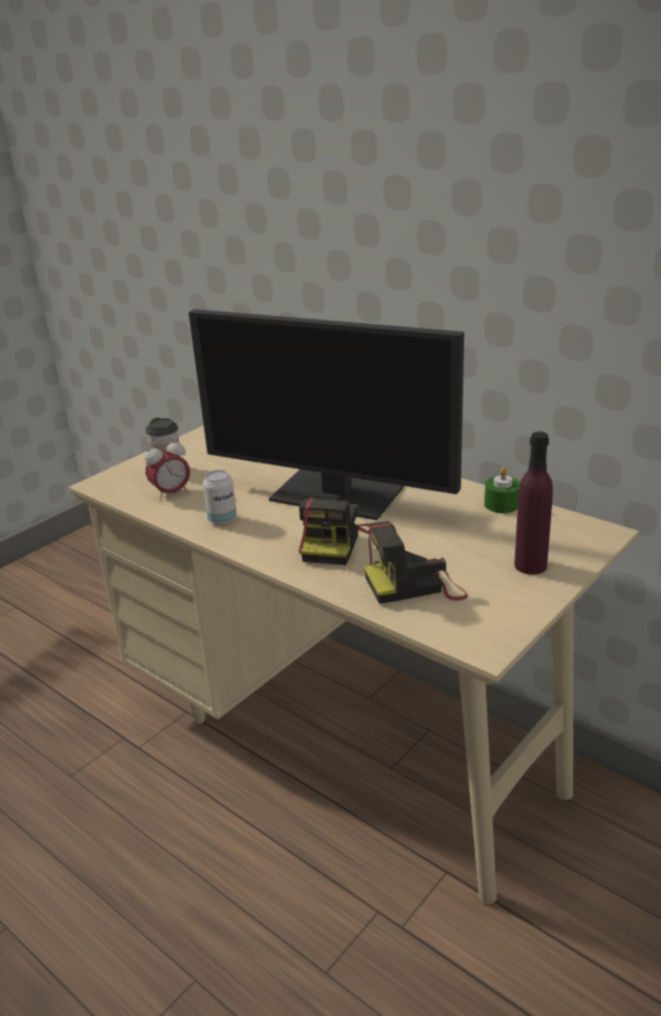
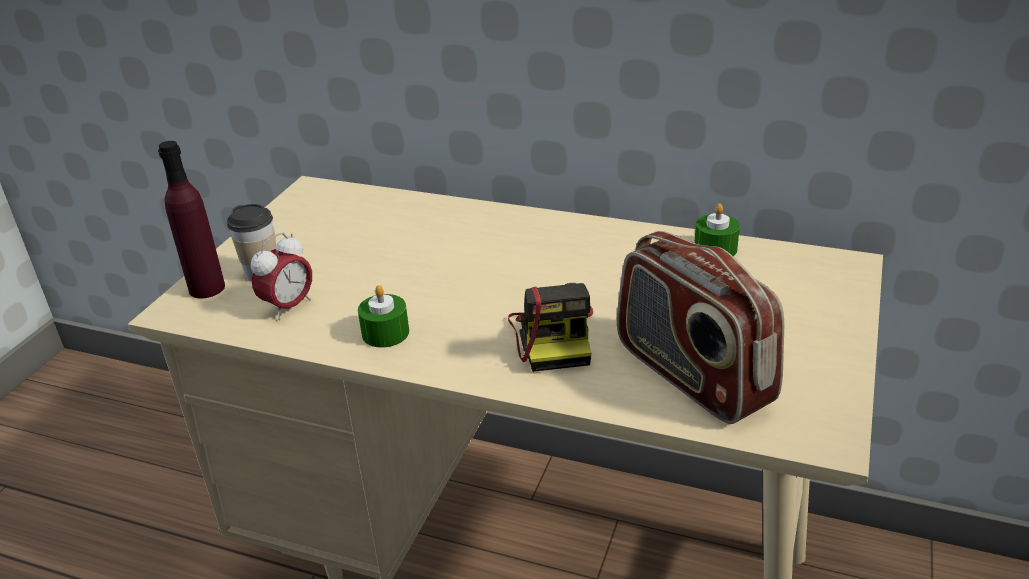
camera: 20 degrees left, 5 degrees up
monitor [189,309,464,520] -> none
can [203,470,237,525] -> green candle [358,285,409,348]
camera [364,521,468,604] -> radio [617,231,784,424]
purple bottle [514,432,553,575] -> purple bottle moved to [158,141,225,299]

